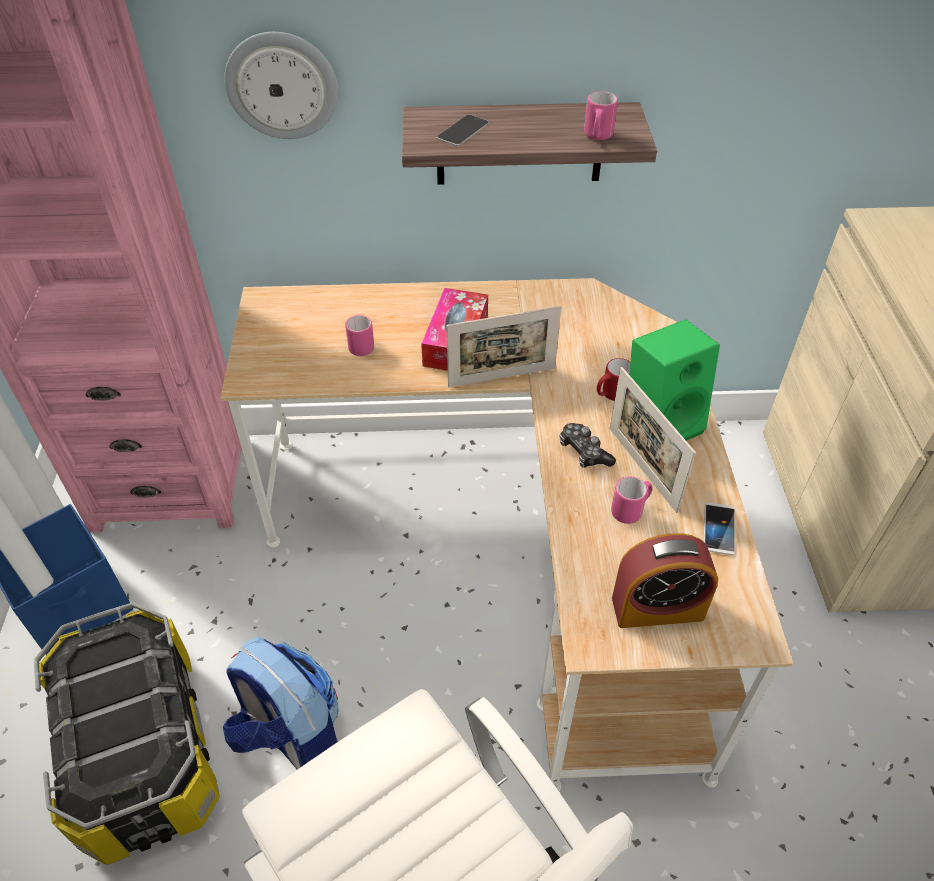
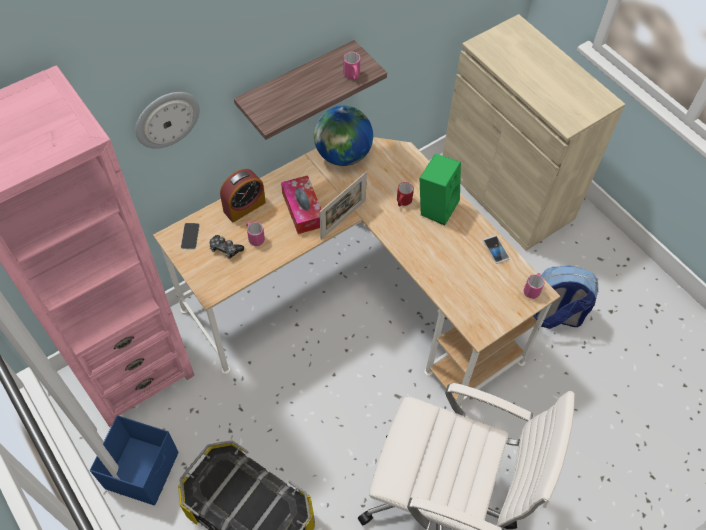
camera: 35 degrees left, 10 degrees up
backpack [223,637,339,770] -> backpack moved to [533,265,598,329]
phone [437,115,489,146] -> phone moved to [181,223,200,249]
game controller [559,423,616,468] -> game controller moved to [210,235,244,259]
picture frame [610,367,696,513] -> none
pink mug [611,476,653,524] -> pink mug moved to [524,273,544,299]
alarm clock [612,533,718,628] -> alarm clock moved to [220,169,266,222]
none -> globe [314,106,373,166]

